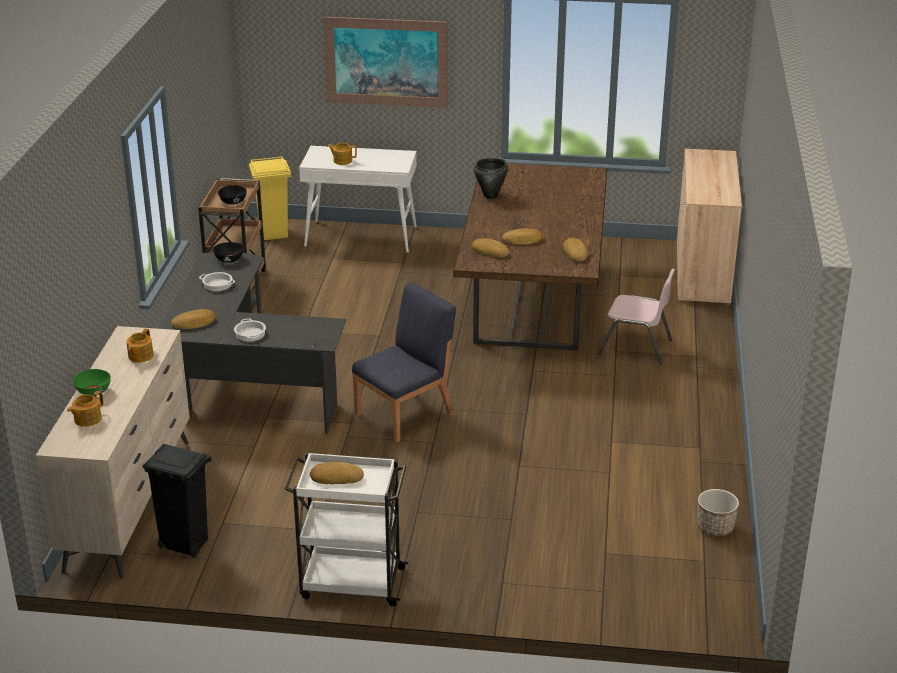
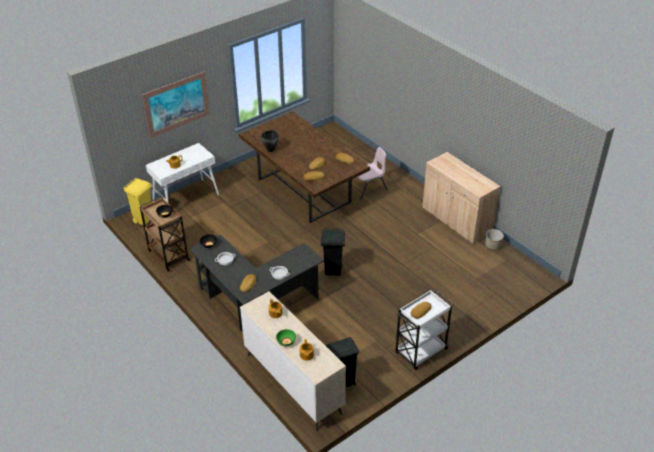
camera: 45 degrees left, 10 degrees up
blue chair [352,282,456,442] -> black trash can [321,228,345,275]
beige cabinet [677,149,742,305] -> beige cabinet moved to [422,152,501,244]

